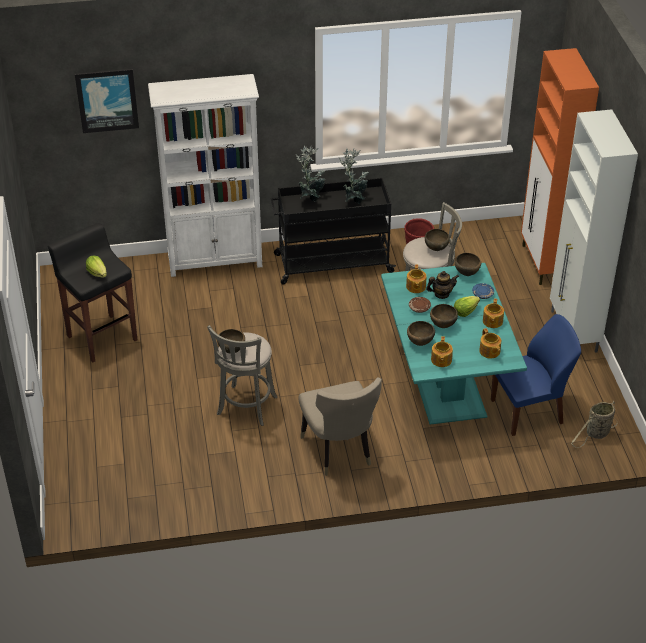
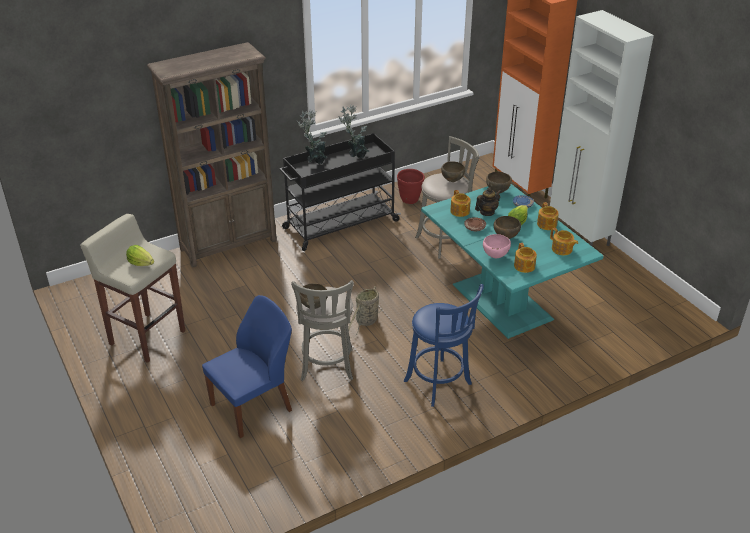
camera: 20 degrees left, 5 degrees down
black stool [48,223,137,363] -> beige stool [80,214,185,363]
picture [75,69,139,133] -> none
white bookcase [148,74,262,277] -> brown bookcase [147,42,277,267]
beige chair [298,377,382,476] -> blue stool [404,284,484,407]
brown bowl [407,321,435,346] -> pink bowl [483,234,511,258]
blue chair [491,314,581,436] -> blue chair moved to [202,295,292,438]
basket [571,401,617,448] -> basket moved to [348,286,382,338]

